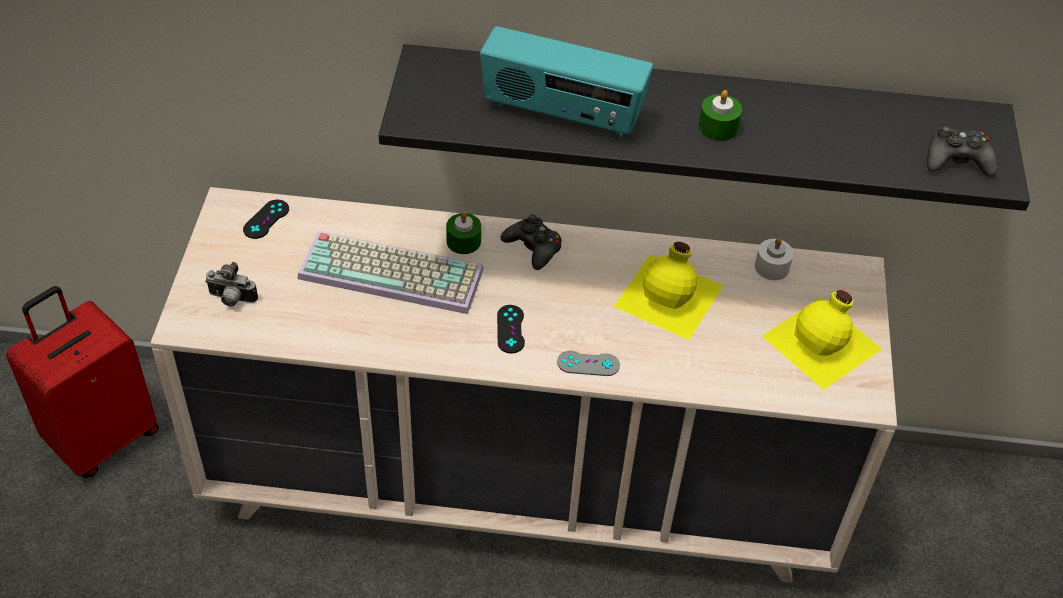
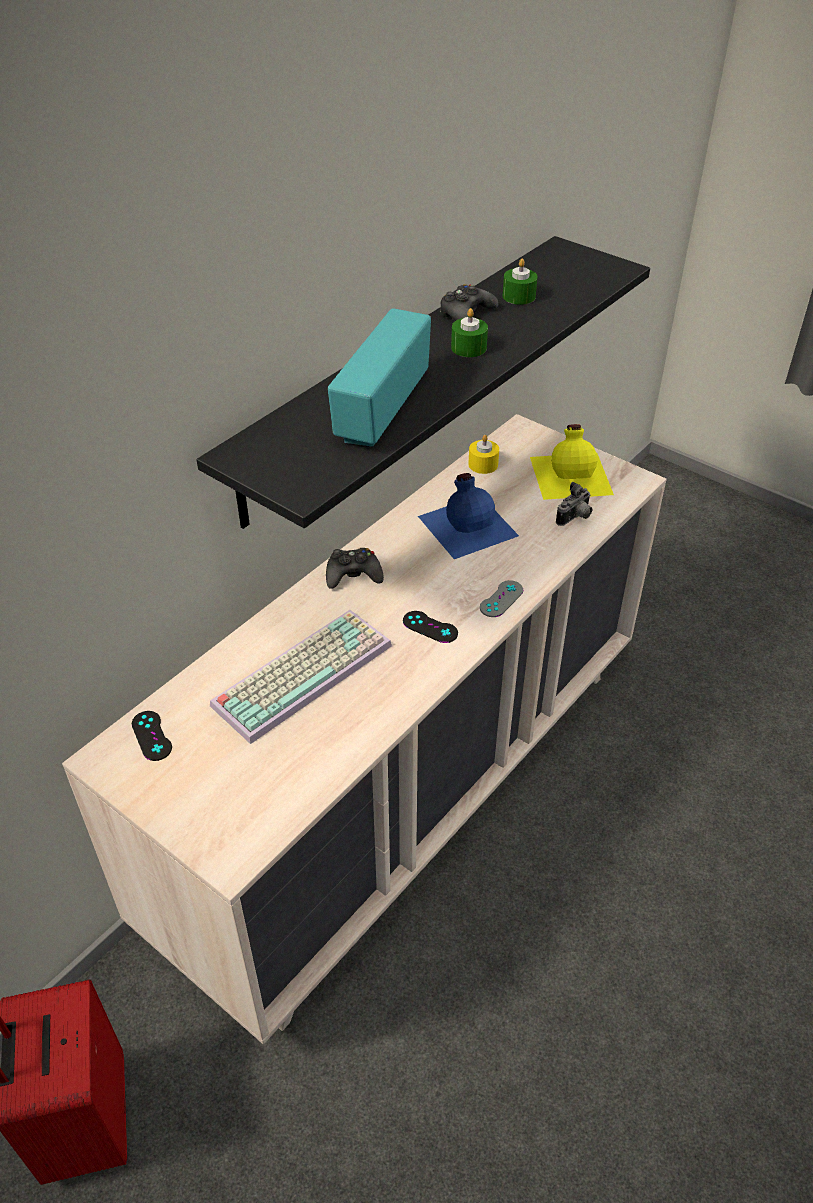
camera: 55 degrees left, 5 degrees down
camera [205,262,258,307] -> camera moved to [556,482,593,526]
green candle [446,212,481,254] -> green candle moved to [503,258,538,305]
radio [480,26,653,138] -> radio turned 150 degrees clockwise [328,308,431,447]
yellow bottle [613,242,724,340] -> blue bottle [418,473,519,559]
white candle [755,238,794,280] -> yellow candle [468,435,499,474]
black game controller [927,126,997,177] -> black game controller moved to [440,284,499,321]

